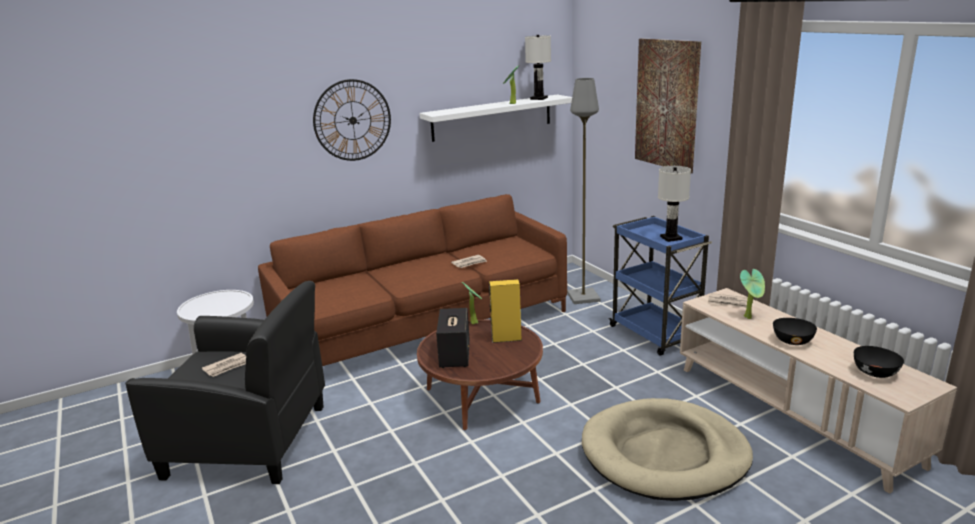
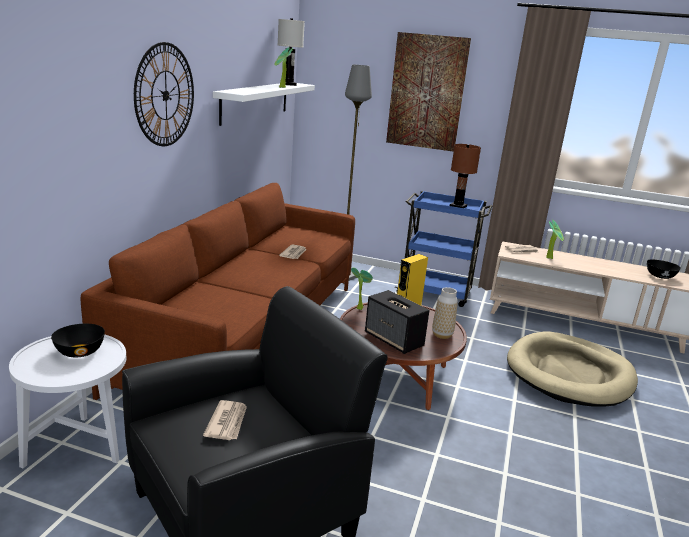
camera: 45 degrees left, 0 degrees up
white table lamp [658,166,691,242] -> brown table lamp [450,144,481,208]
black bowl [773,318,817,345] -> black bowl moved to [51,324,105,357]
none -> vase [432,287,458,339]

